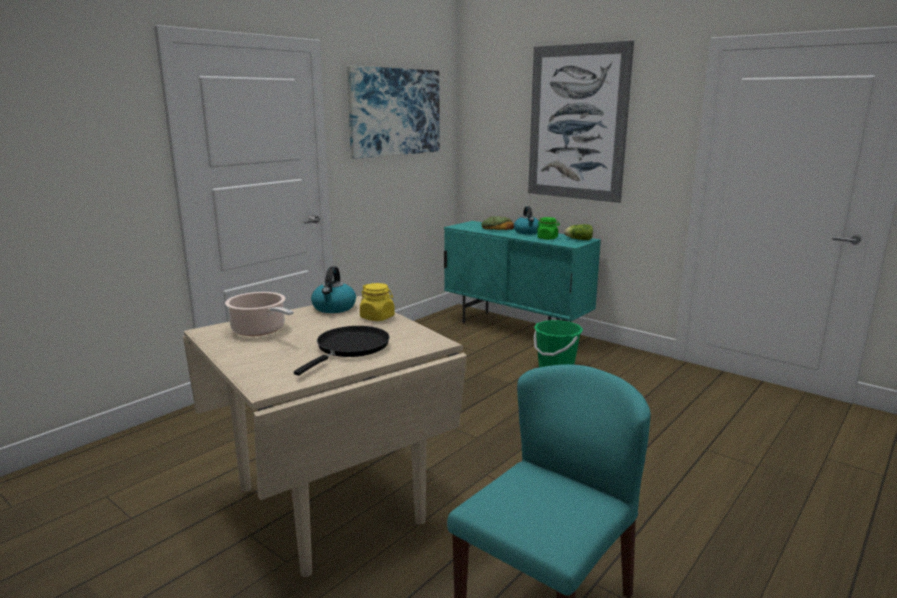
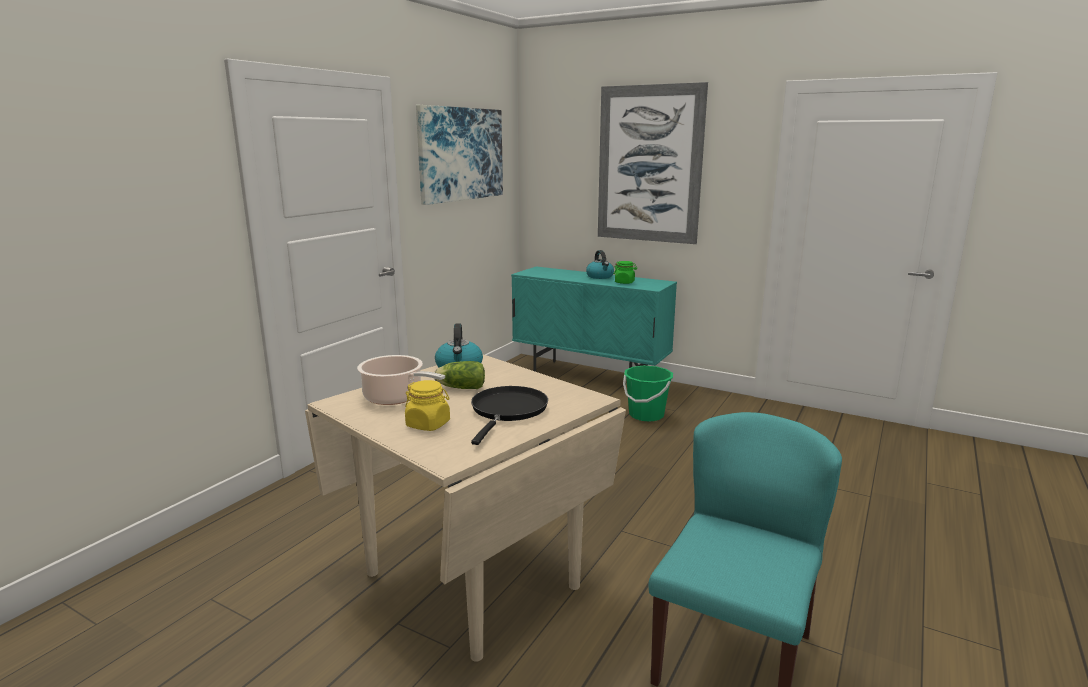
camera: 10 degrees left, 0 degrees up
yellow jar [360,283,395,321] -> yellow jar moved to [405,380,450,431]
bread [481,216,514,230] -> none
lettuce [564,224,593,240] -> lettuce moved to [434,361,485,389]

